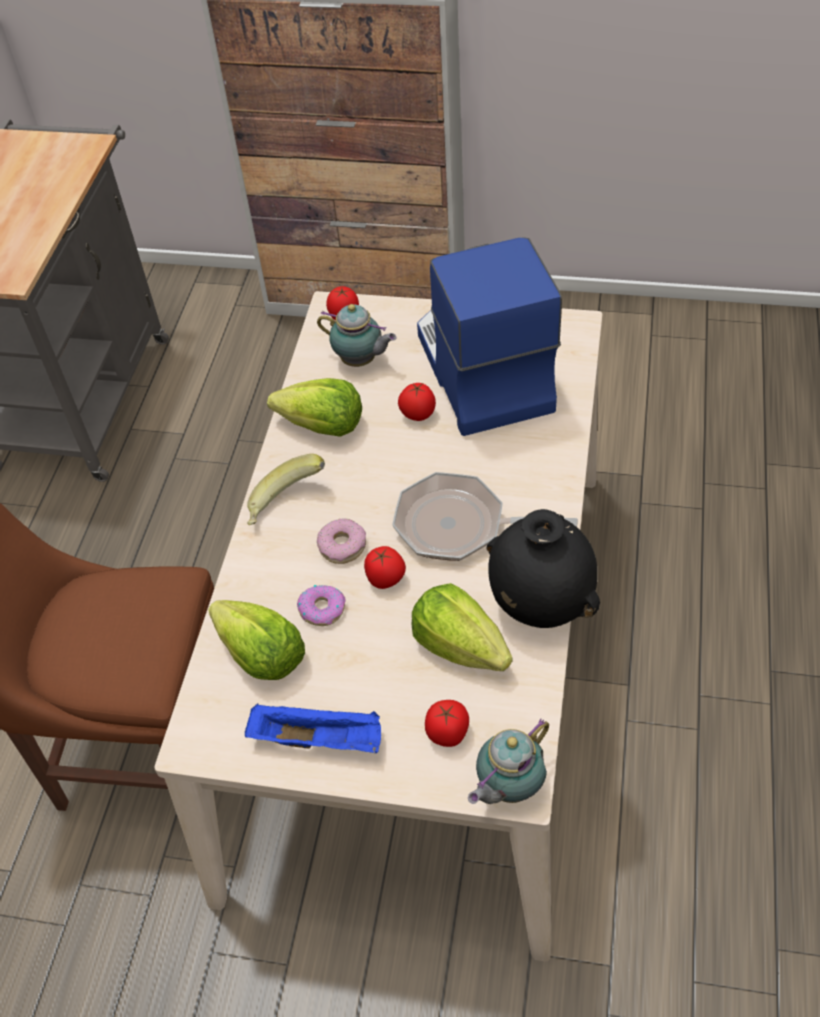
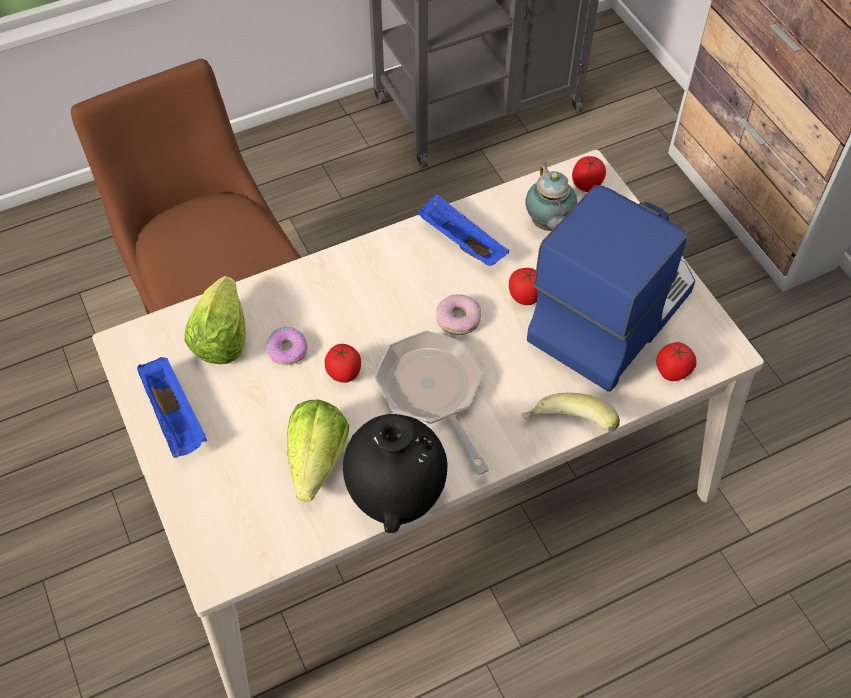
camera: 50 degrees right, 5 degrees up
banana [247,454,325,525] -> banana moved to [522,393,620,432]
lettuce [267,378,362,437] -> blue tray [417,193,509,266]
donut [317,518,366,564] -> donut moved to [436,294,481,335]
tomato [425,700,469,747] -> tomato moved to [656,342,697,381]
teapot [468,719,549,804] -> none

